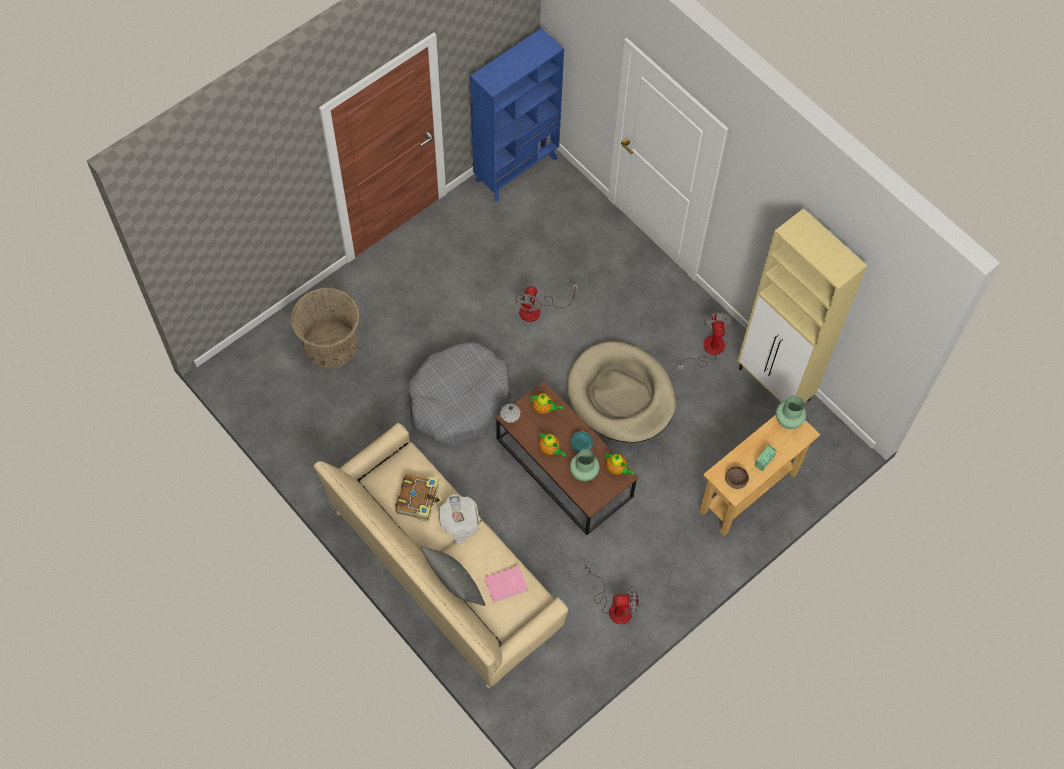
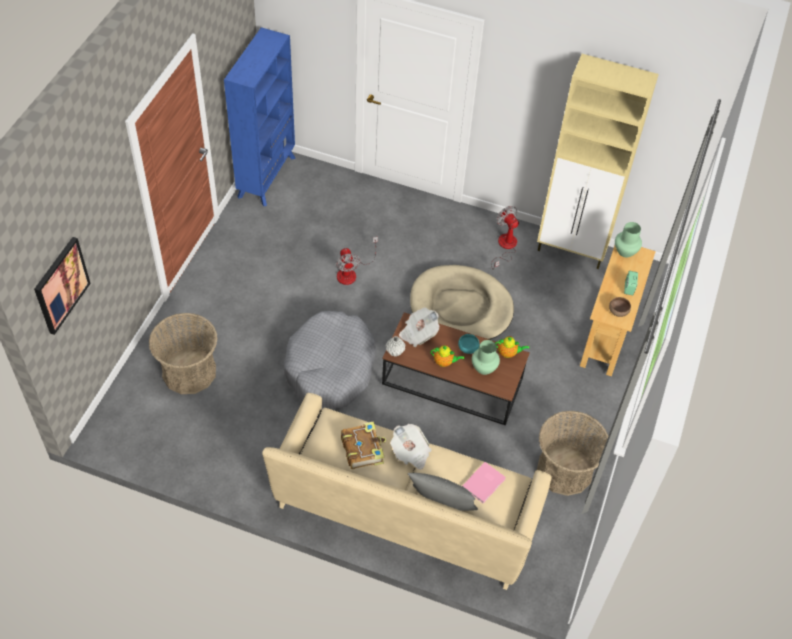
camera: 30 degrees left, 10 degrees down
teapot [529,393,563,414] -> newspaper [399,308,439,347]
fan [585,563,639,624] -> basket [537,411,608,496]
none -> picture [34,237,91,335]

